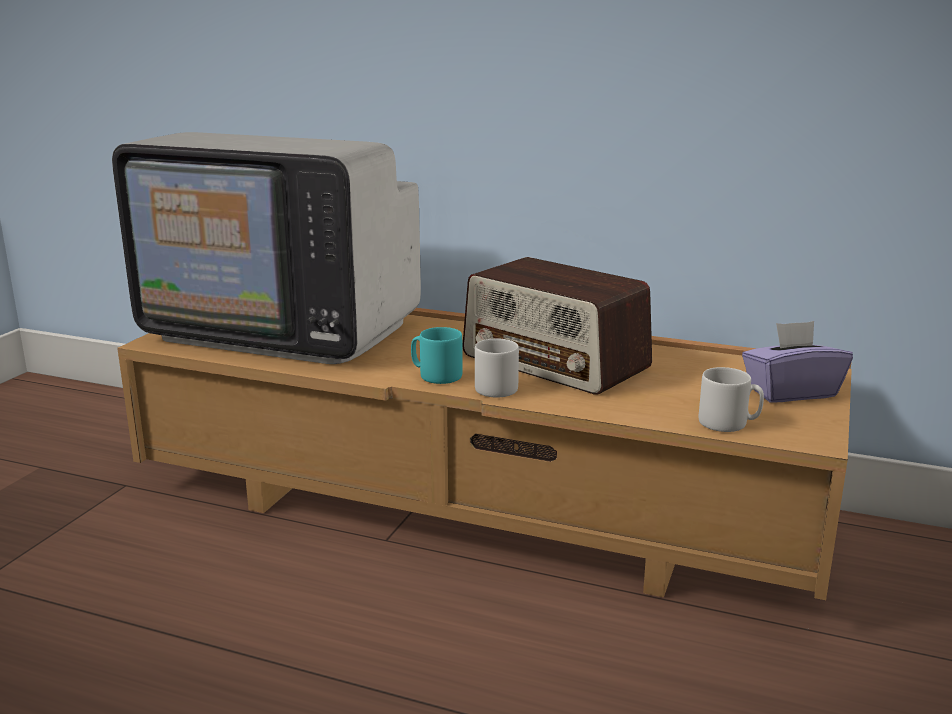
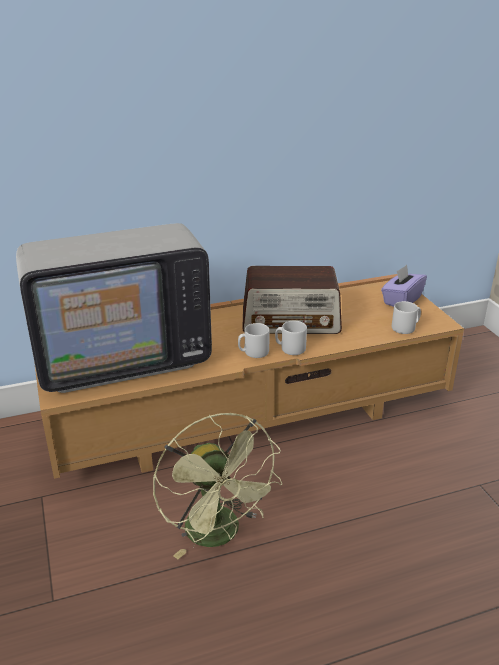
camera: 40 degrees left, 10 degrees up
turquoise mug [411,327,463,384] -> grey mug [238,323,270,358]
none -> green fan [153,413,282,559]

